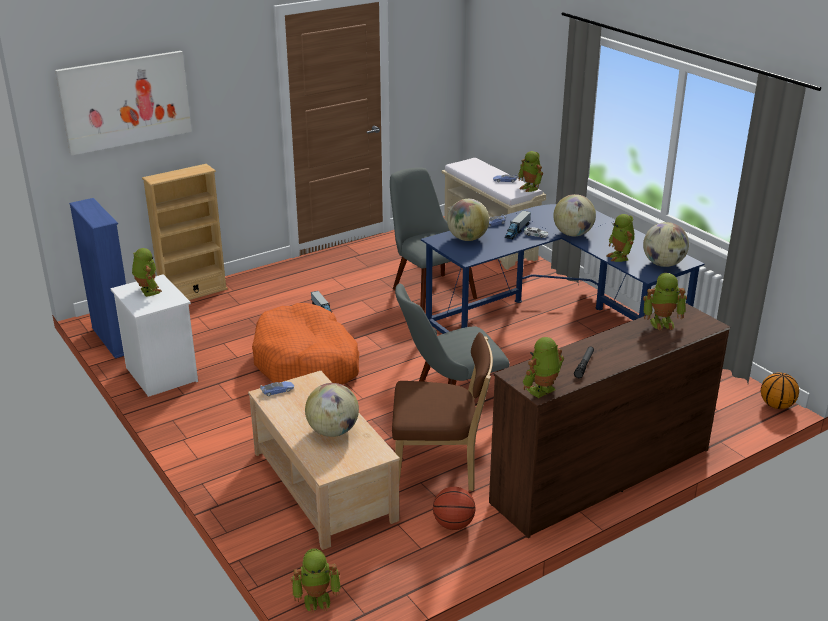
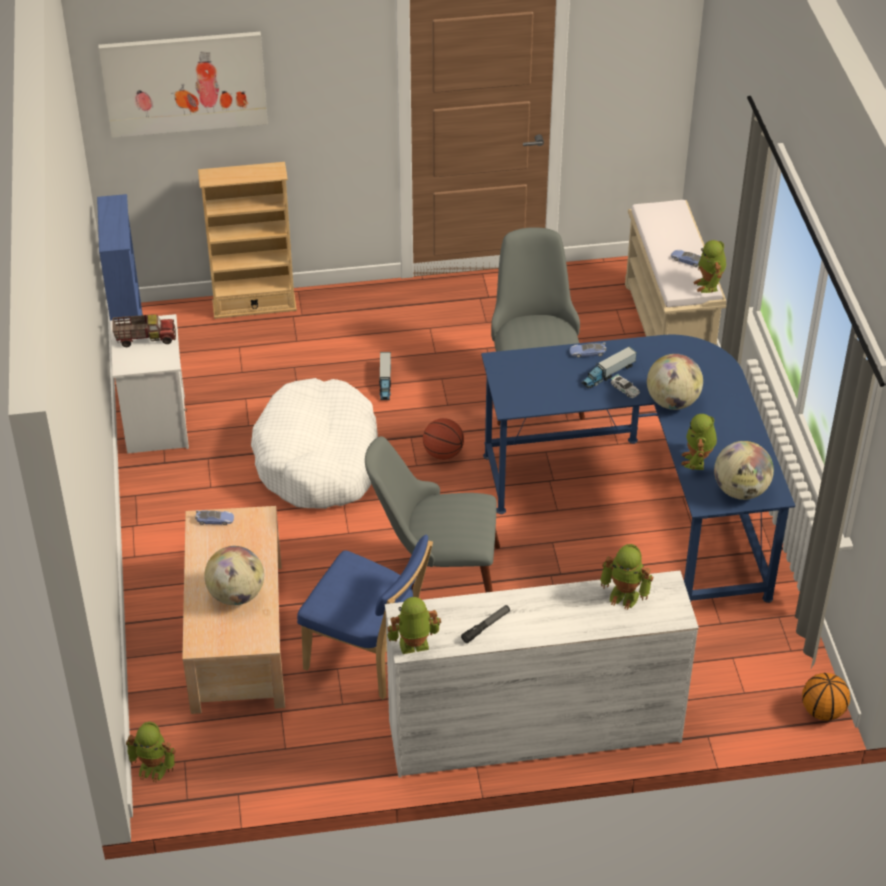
camera: 25 degrees right, 15 degrees up
toy robot [132,248,162,297] -> toy truck [112,315,176,347]
orange dog bed [252,303,359,384] -> white dog bed [251,378,378,509]
brown chair [392,332,493,491] -> blue chair [297,535,433,700]
basketball [433,487,476,530] -> basketball moved to [423,418,464,460]
globe [447,199,489,241] -> none
brown dresser [489,303,730,538] -> white dresser [385,570,699,777]

